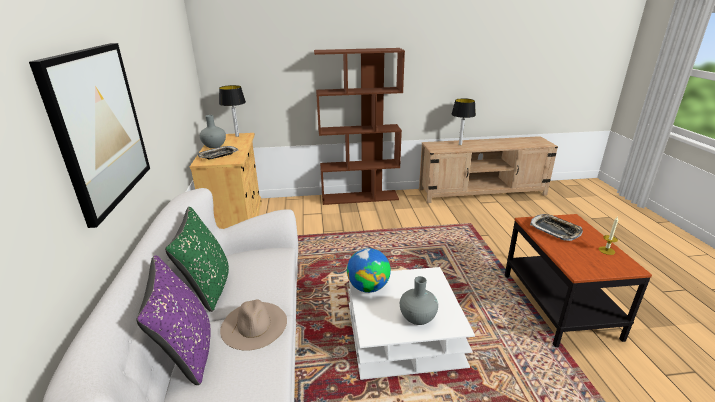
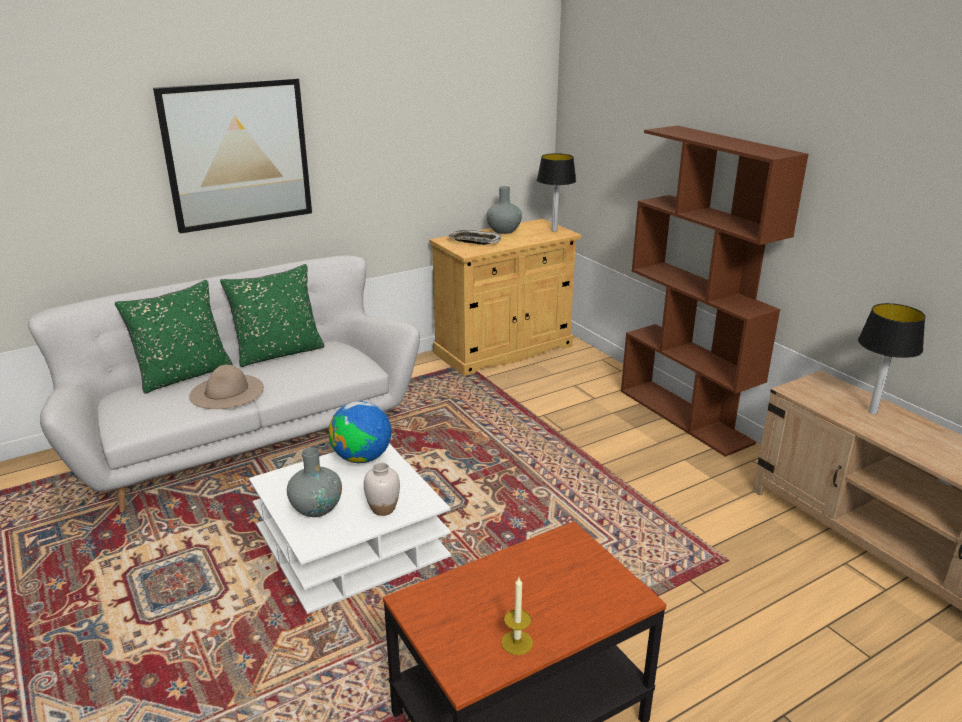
camera: 65 degrees right, 0 degrees up
purple pillow [136,255,211,385] -> green pillow [115,280,233,394]
tray [530,214,583,241] -> none
none -> white vase [364,462,400,516]

